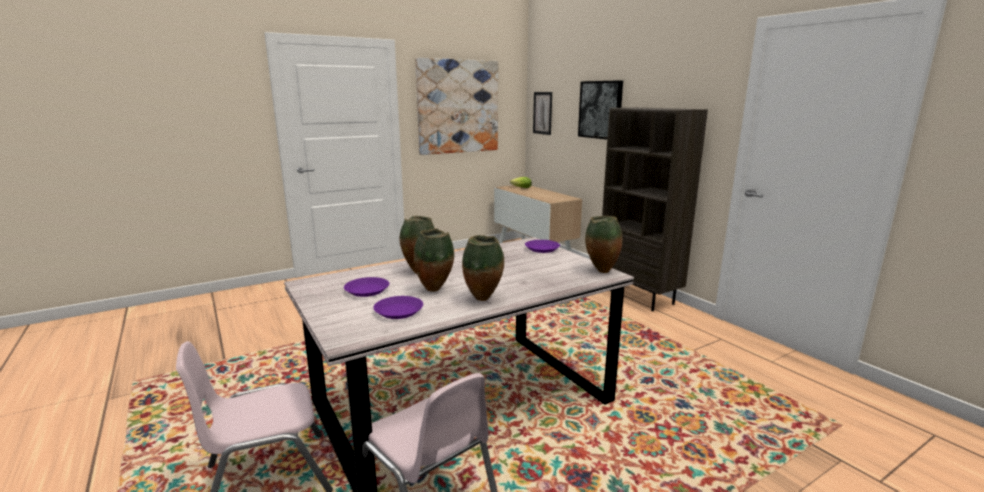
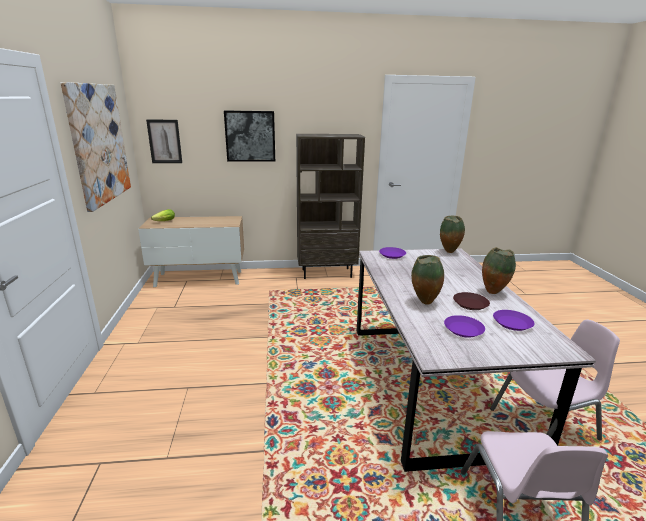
camera: 65 degrees left, 5 degrees up
vase [414,228,454,292] -> brown plate [453,292,490,310]

